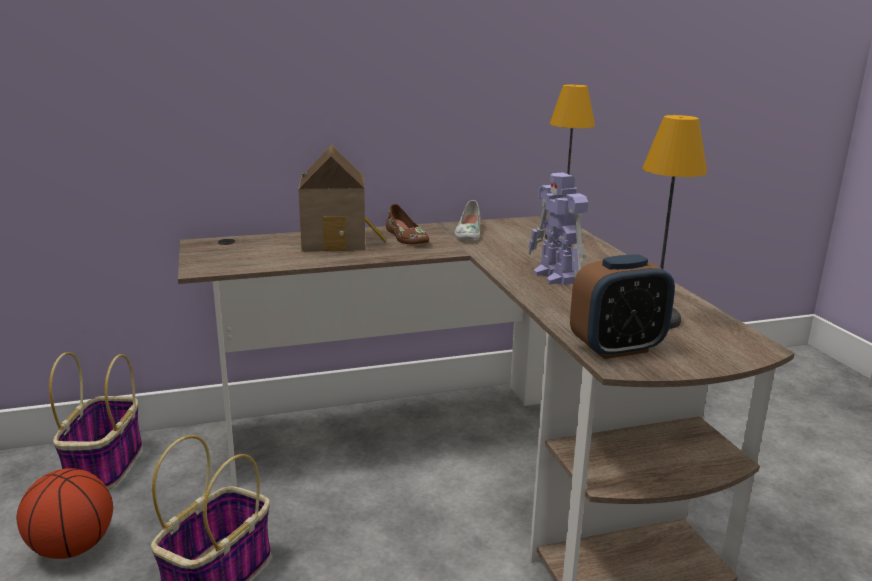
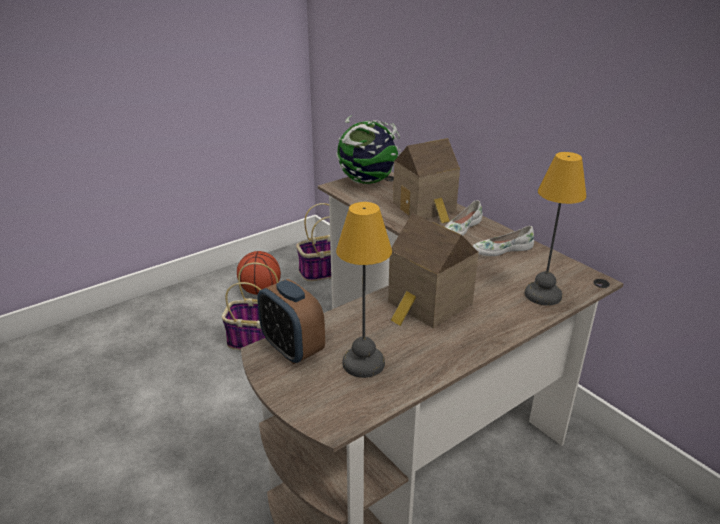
camera: 70 degrees right, 10 degrees up
brown shoe [386,204,429,244] -> white shoe [445,200,483,236]
toy robot [528,172,588,285] -> toy house [388,213,479,328]
none -> globe [336,116,401,184]

